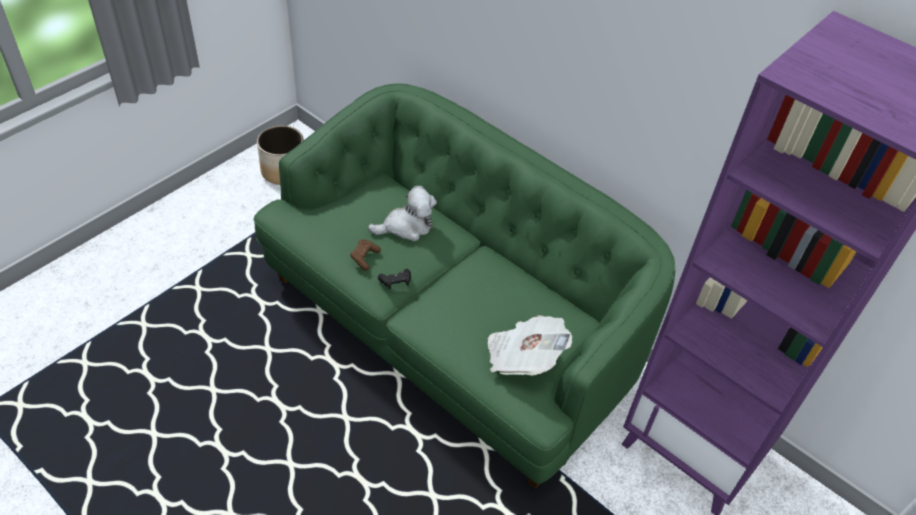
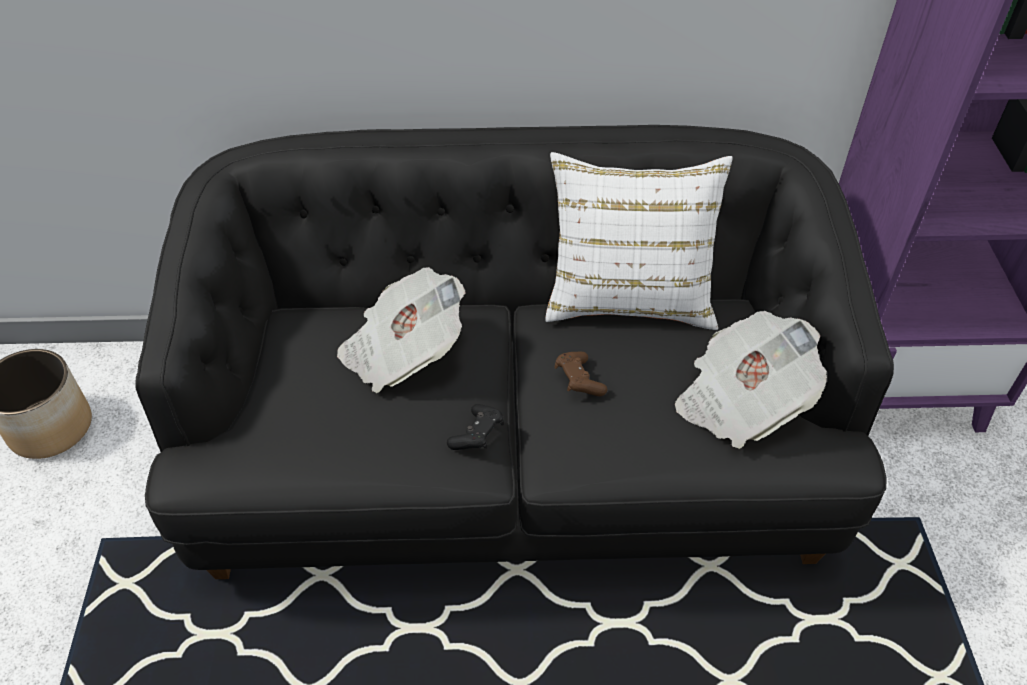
camera: 40 degrees left, 0 degrees up
green sofa [253,83,675,489] -> black sofa [135,125,894,579]
brown game controller [350,239,381,271] -> brown game controller moved to [555,352,607,396]
plush toy [368,186,437,241] -> newspaper [337,267,465,393]
none -> white pillow [545,152,733,330]

